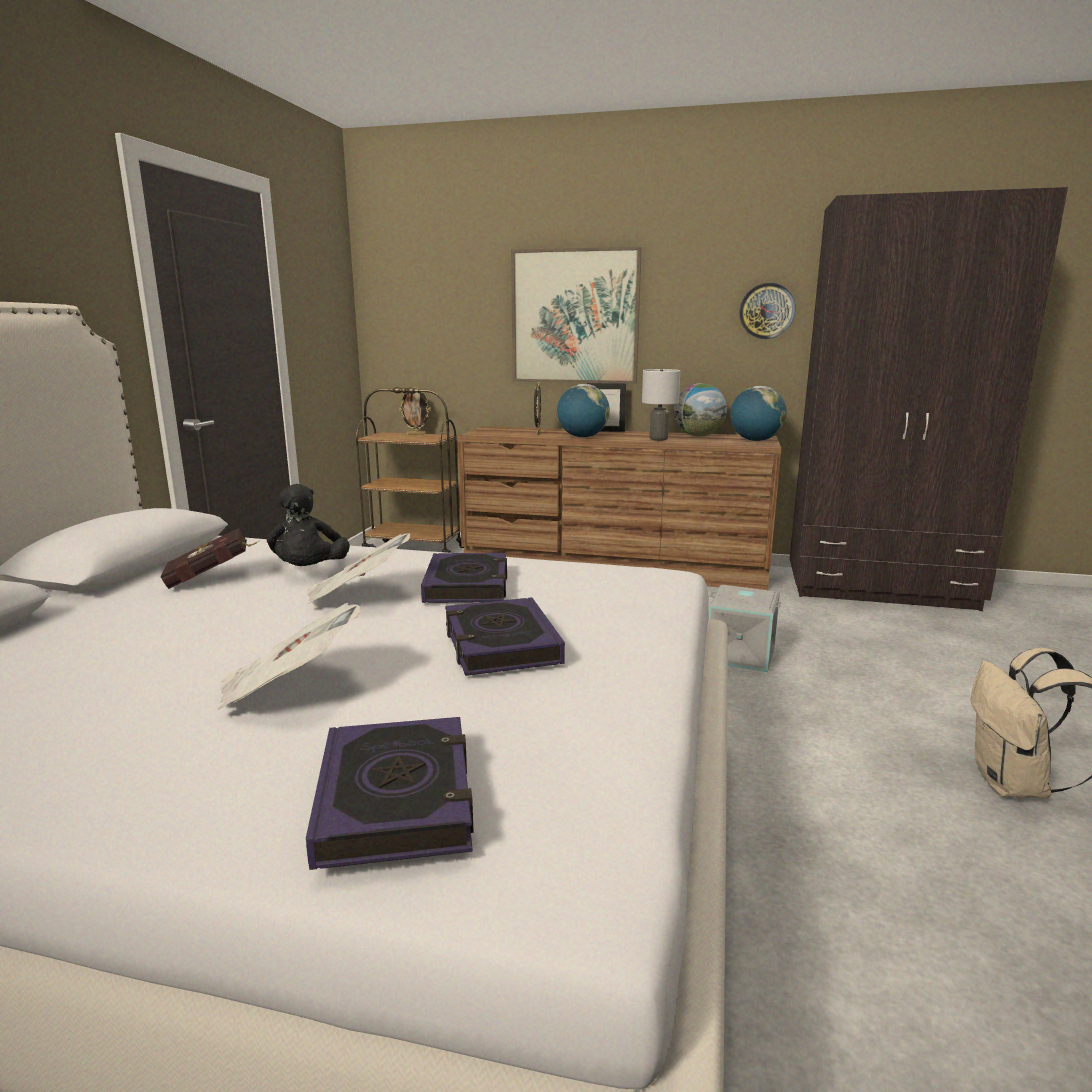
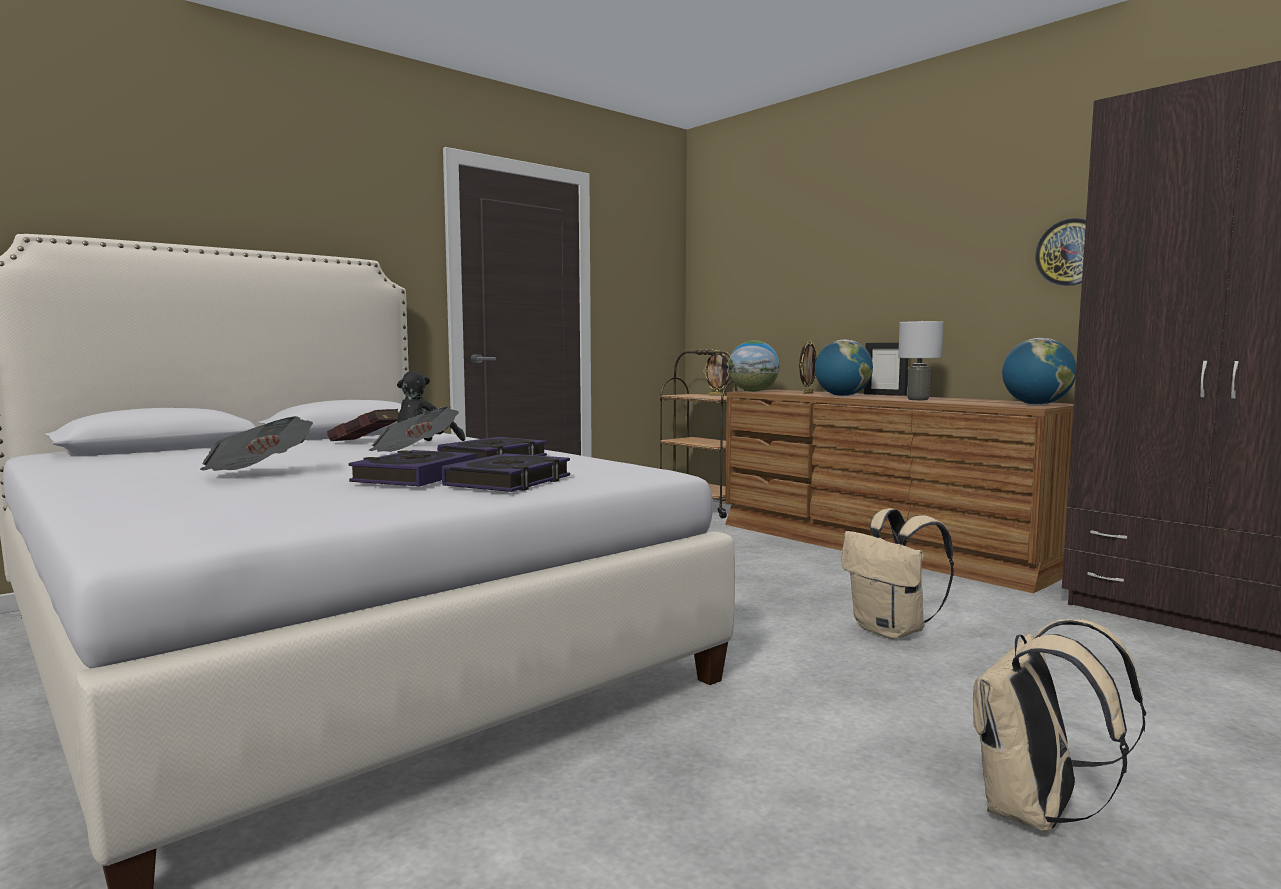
camera: 35 degrees right, 10 degrees down
book [306,717,474,870] -> book moved to [442,453,570,492]
picture [511,247,642,384] -> none
globe [674,383,727,437] -> globe moved to [728,340,780,392]
grey storage box [709,585,781,672] -> beige backpack [841,508,954,639]

